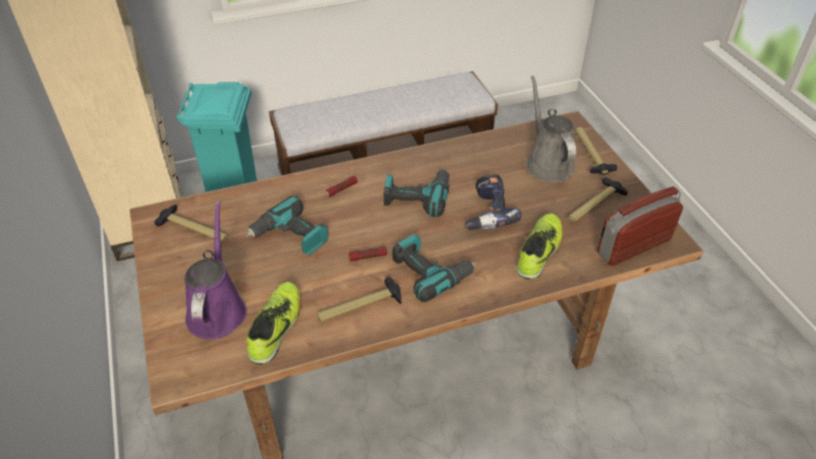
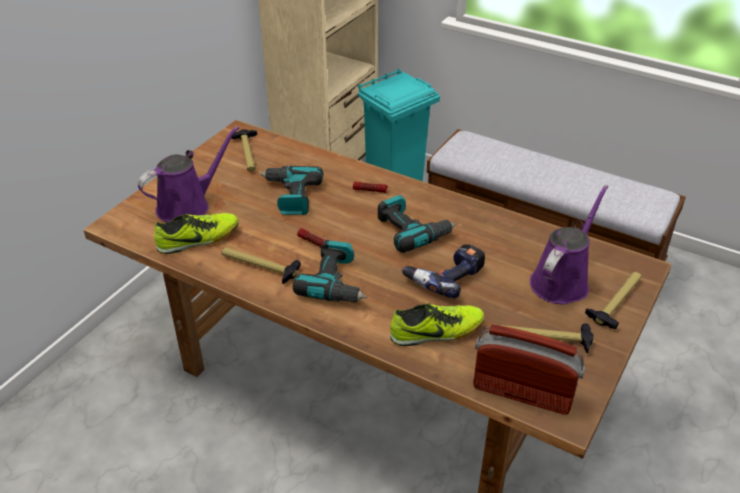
camera: 50 degrees right, 5 degrees down
grey watering can [526,75,576,182] -> purple watering can [530,185,608,304]

